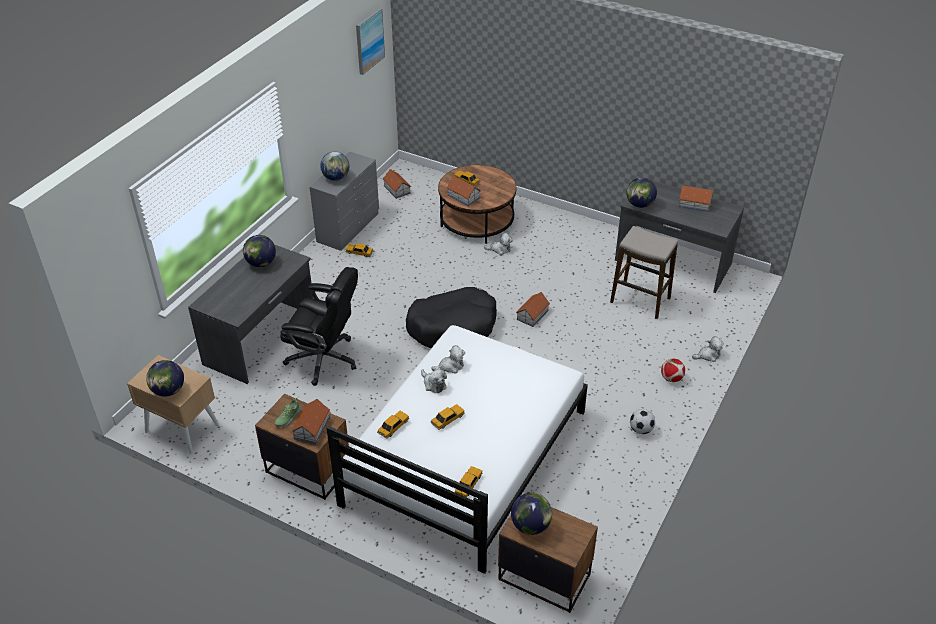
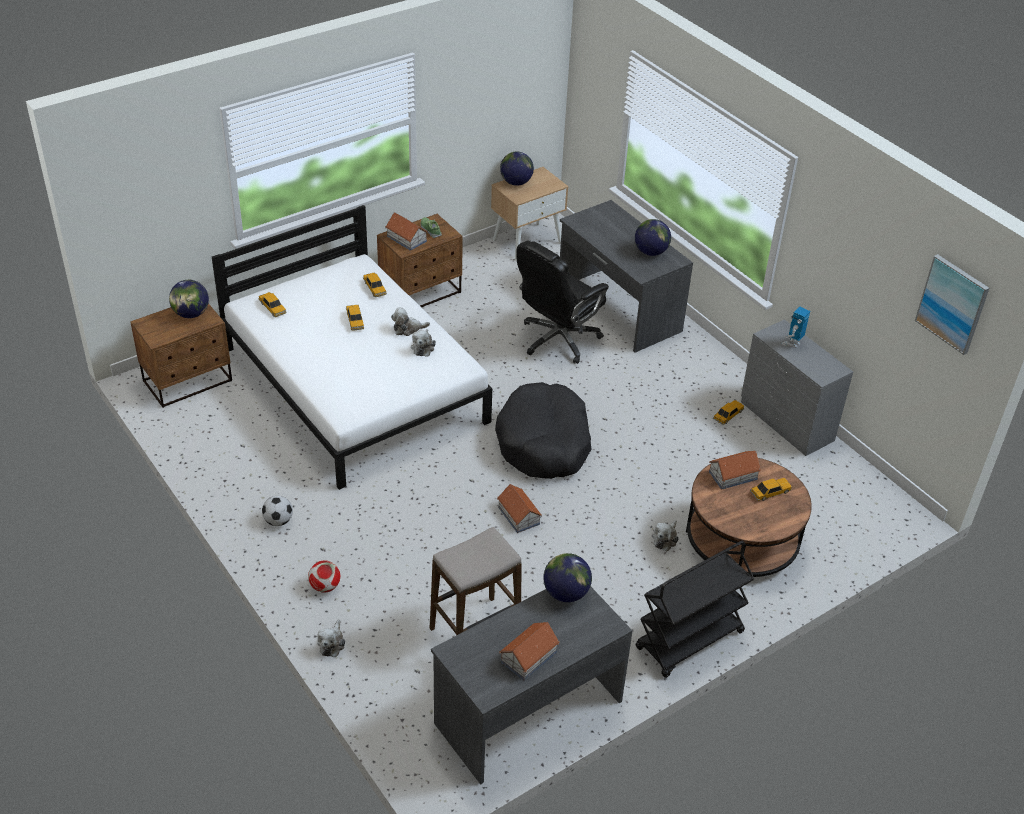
camera: 115 degrees right, 0 degrees up
globe [320,151,349,181] -> toy robot [781,306,810,348]
toy house [383,169,411,199] -> none
none -> black cart [636,540,754,678]

